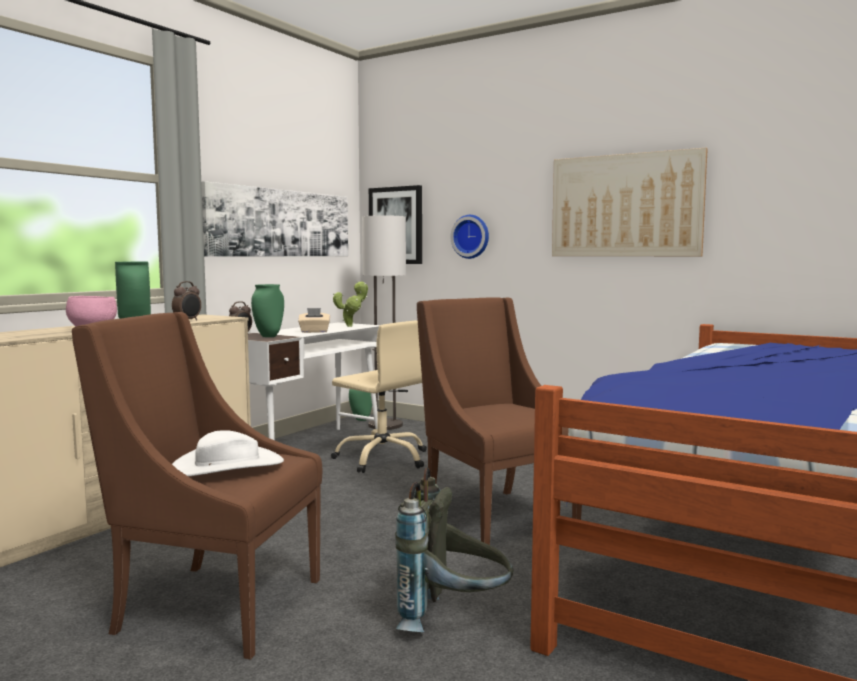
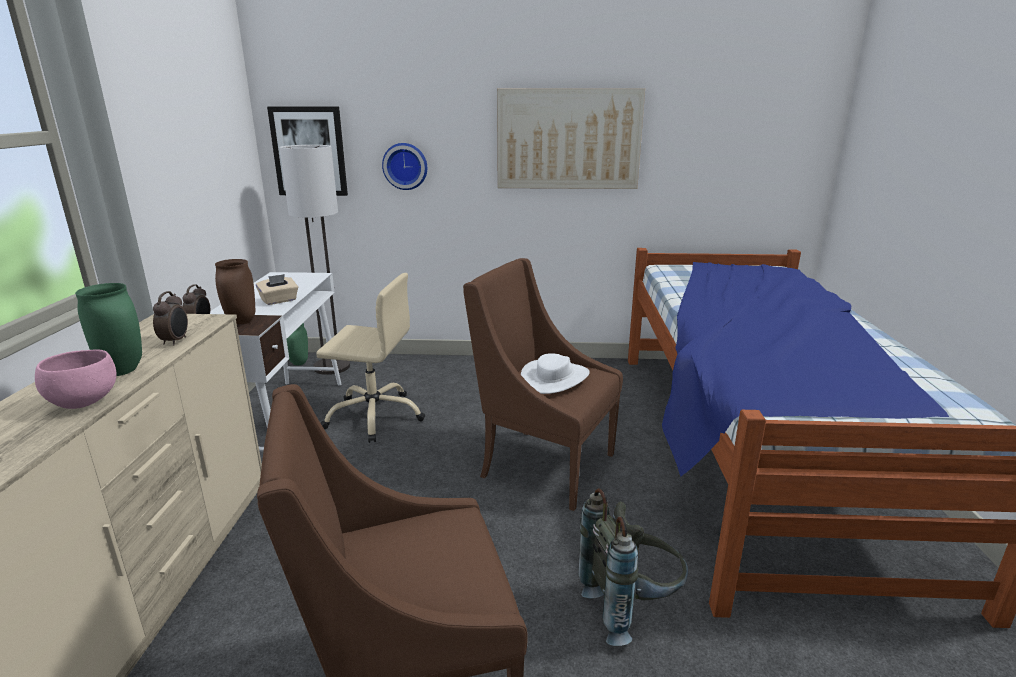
camera: 30 degrees left, 15 degrees up
white hat [172,430,284,476] -> white hat moved to [521,353,590,394]
picture [201,181,348,257] -> none
green vase [251,284,284,337] -> brown vase [215,259,255,324]
potted plant [333,281,368,327] -> none

